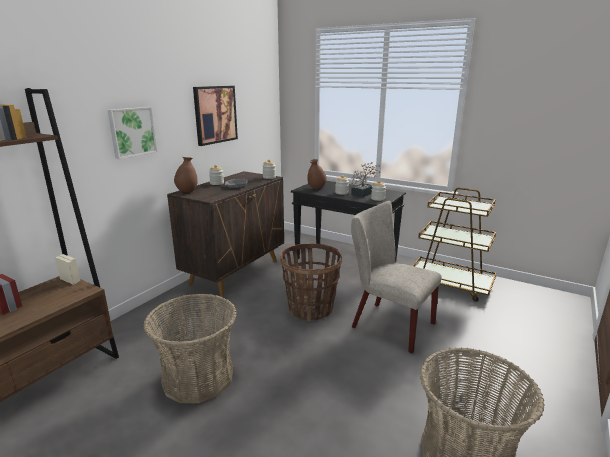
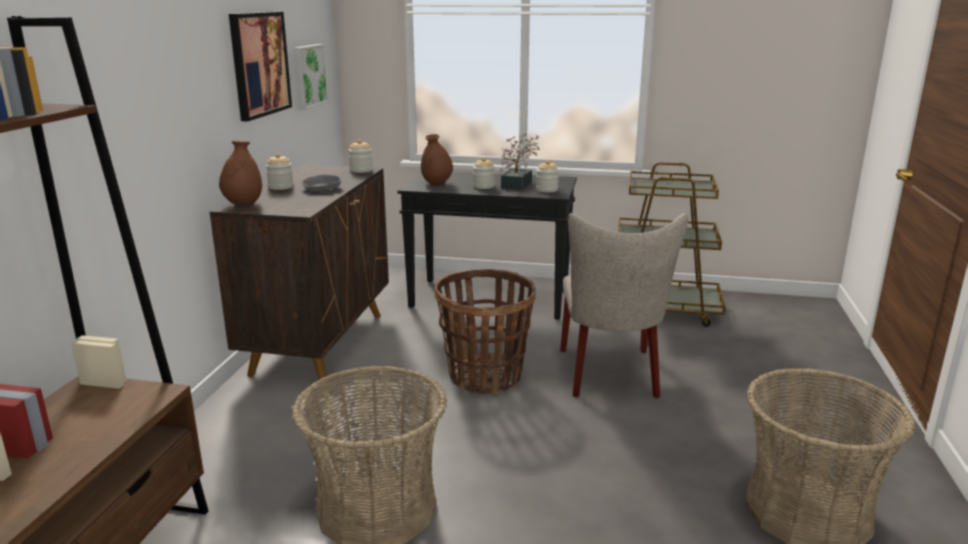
camera: 20 degrees left, 0 degrees up
picture [107,107,157,159] -> picture moved to [293,44,329,110]
beige chair [351,201,442,353] -> beige chair turned 105 degrees counterclockwise [560,213,689,398]

